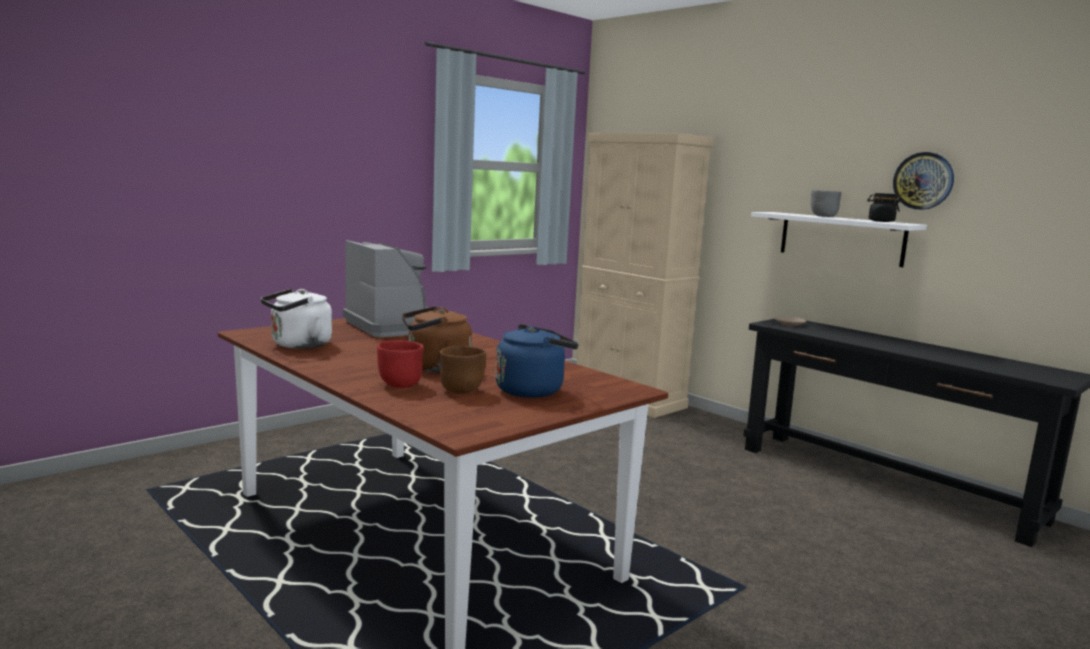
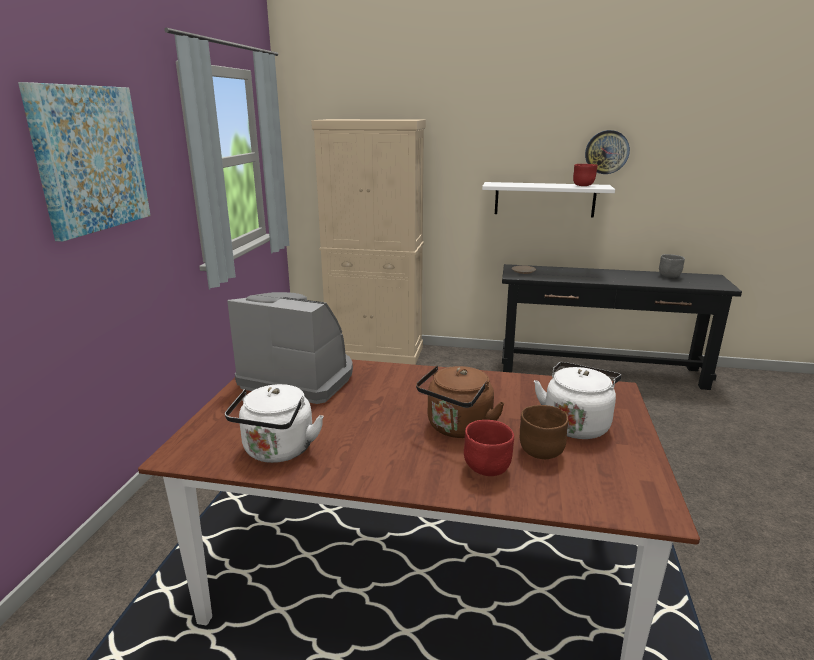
camera: 35 degrees left, 10 degrees up
blue kettle [495,324,579,398] -> white kettle [534,362,621,439]
grey bowl [811,189,842,217] -> grey bowl moved to [659,254,685,278]
black jar [867,193,900,222] -> red bowl [573,164,598,186]
none -> picture [18,82,151,242]

